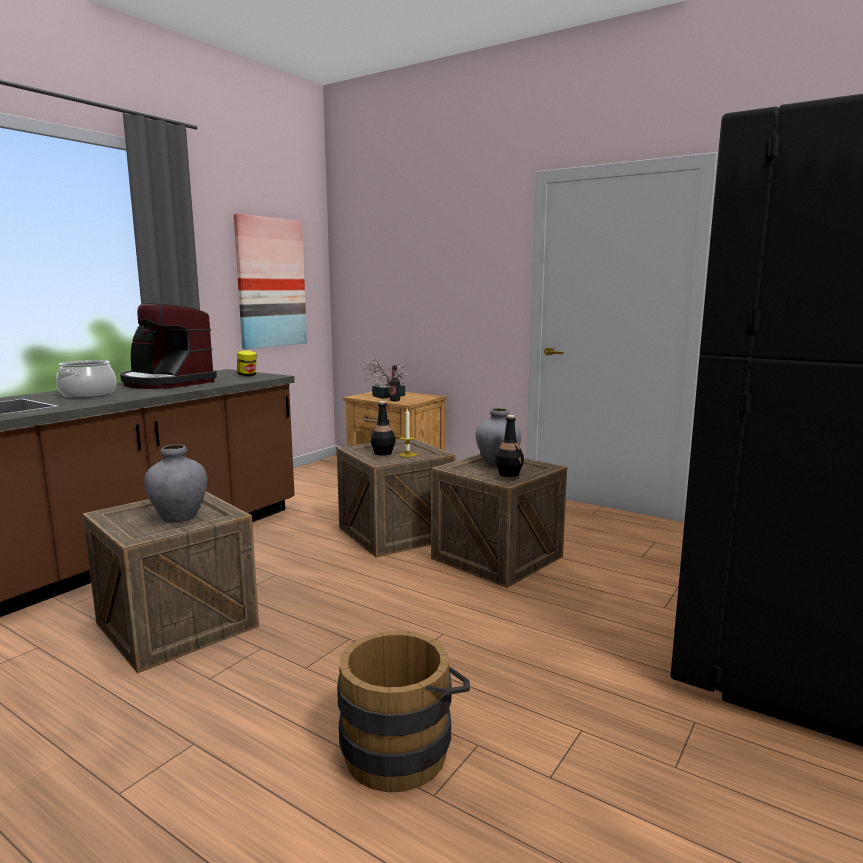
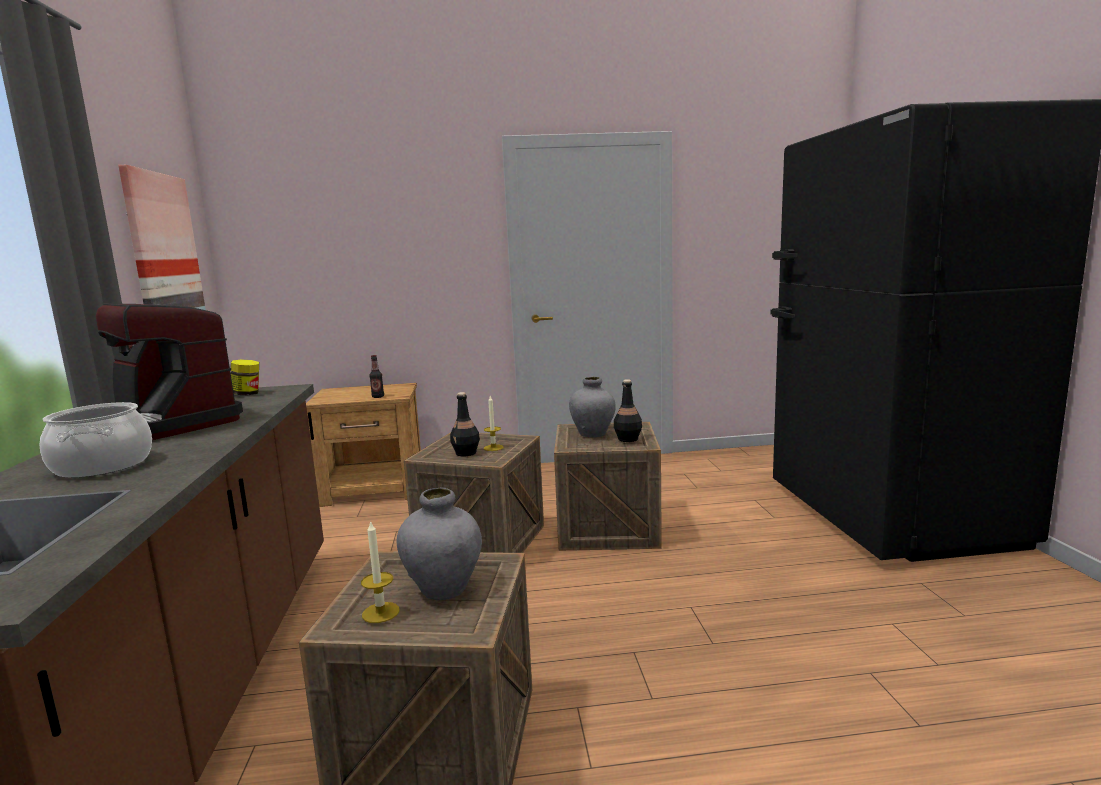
camera: 40 degrees left, 0 degrees up
coffee machine [120,303,217,389] -> coffee machine turned 45 degrees clockwise [96,303,243,440]
brown bucket [337,631,470,792] -> none
potted plant [364,358,408,399] -> none
none -> candle [361,520,400,623]

